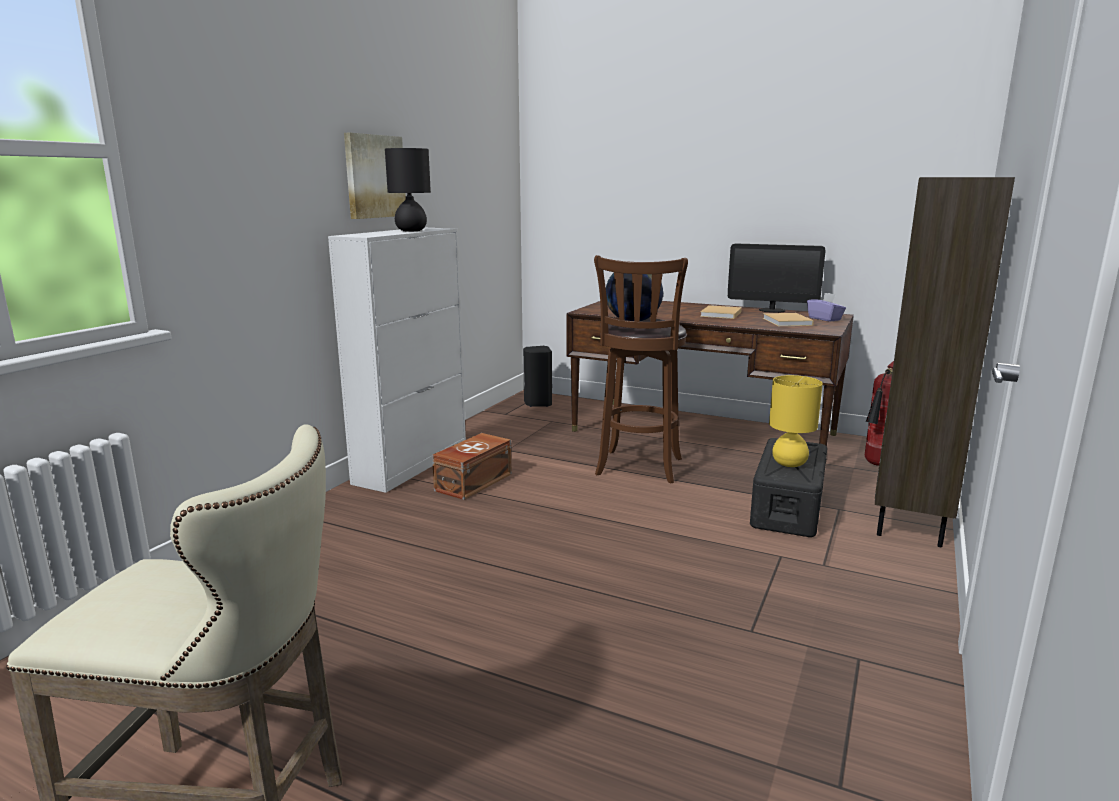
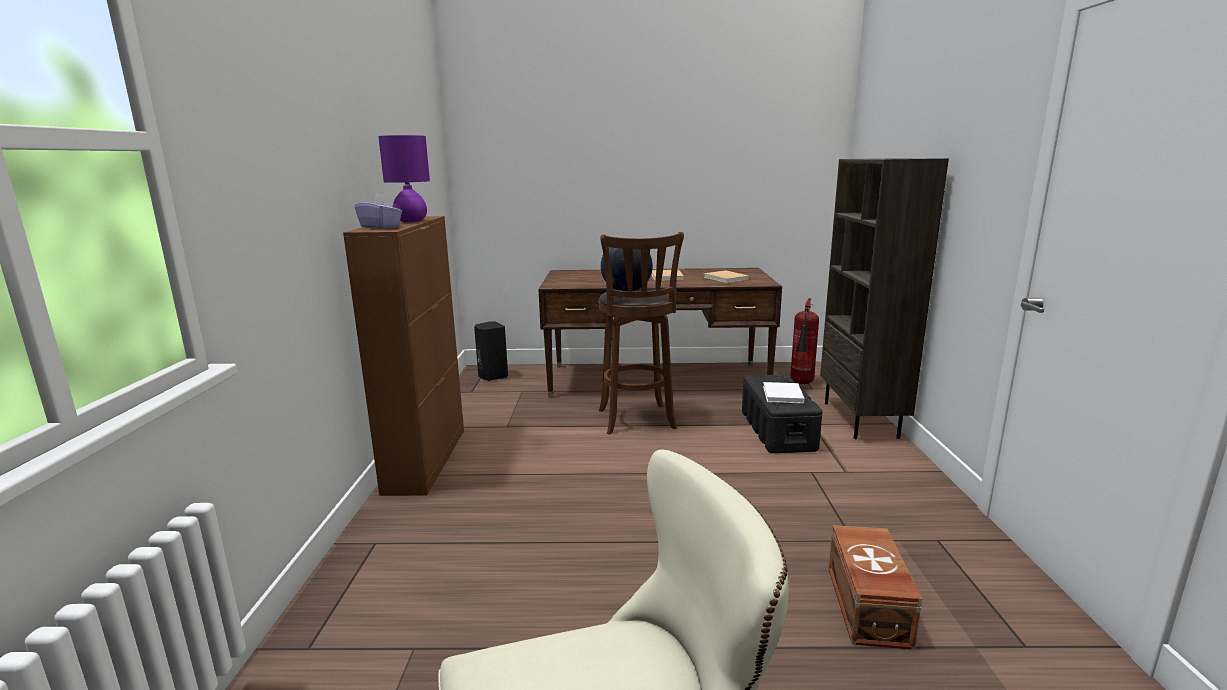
camera: 25 degrees left, 0 degrees up
white cabinet [328,228,466,493] -> brown cabinet [343,216,464,496]
picture [344,133,406,219] -> none
black table lamp [385,148,431,231] -> purple table lamp [378,135,430,222]
brown storage box [432,433,511,500] -> brown storage box moved to [829,525,922,650]
monitor [728,243,826,313] -> none
yellow table lamp [769,375,823,467] -> white book [763,382,805,403]
purple tissue box [807,293,846,322] -> purple tissue box moved to [355,194,402,229]

